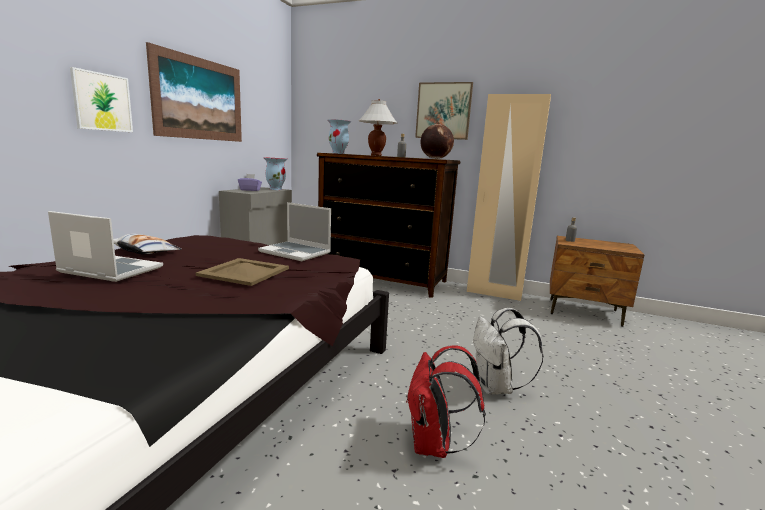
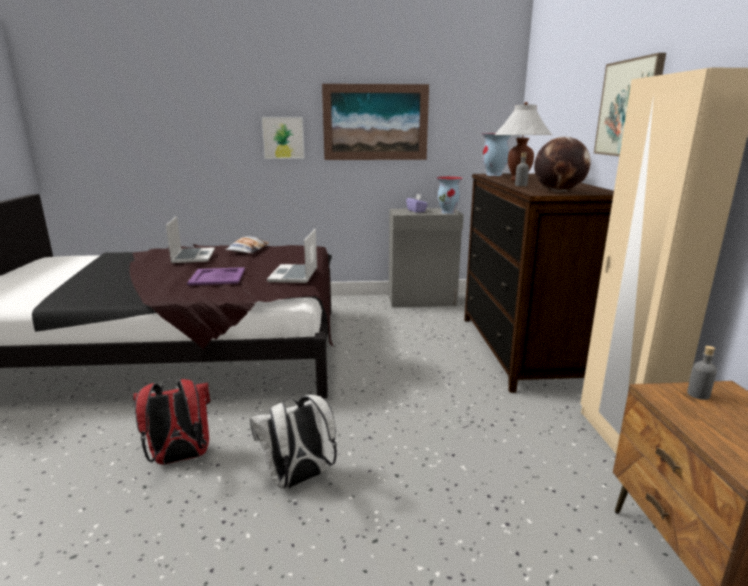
camera: 65 degrees right, 5 degrees up
beige tray [196,258,289,286] -> purple tray [187,267,245,285]

